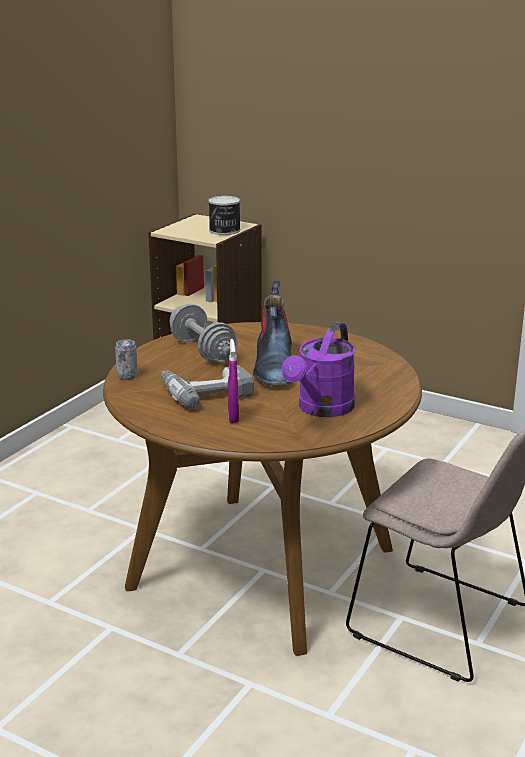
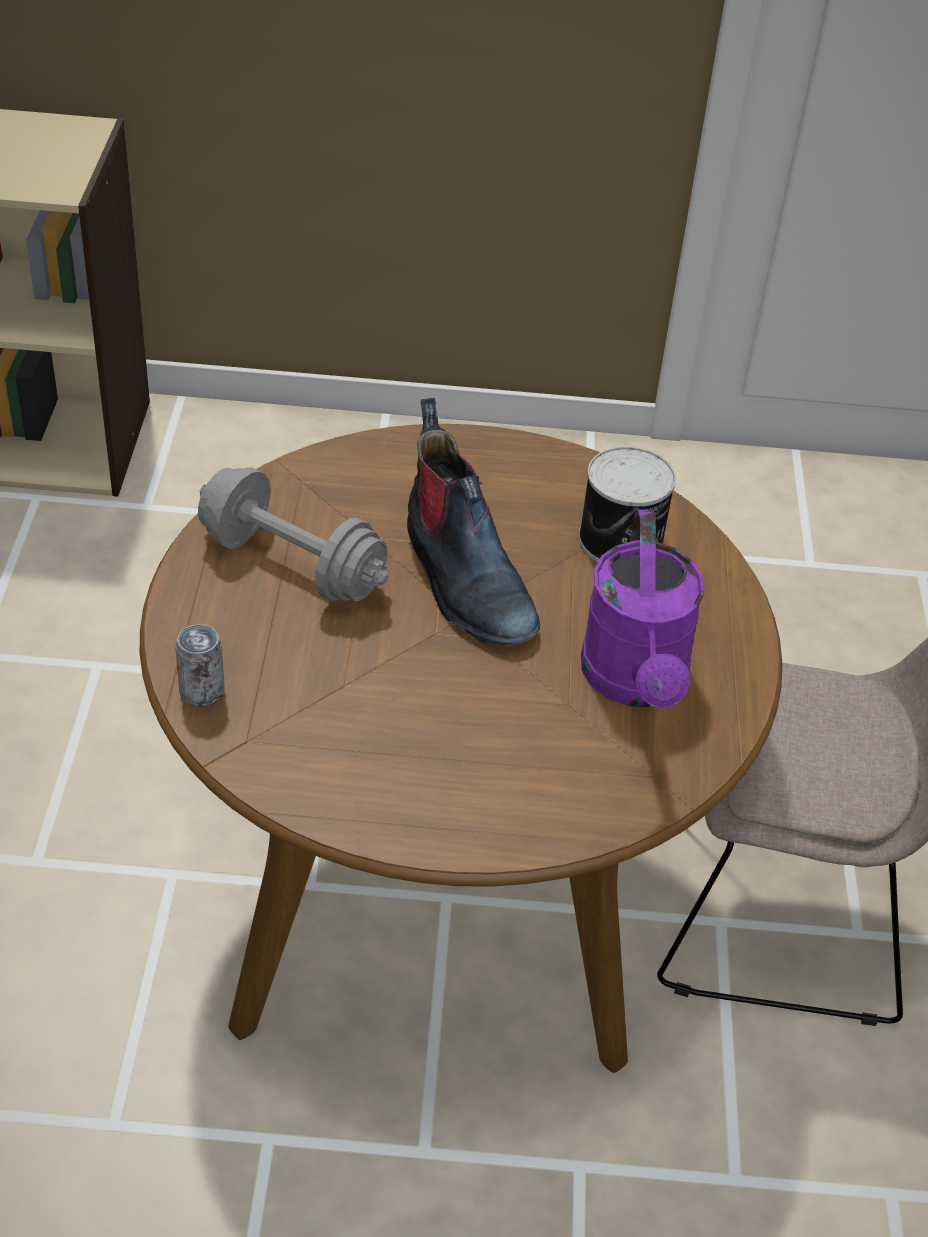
camera: 30 degrees left, 20 degrees up
power drill [161,365,254,409] -> none
can [209,196,240,235] -> can moved to [578,447,676,562]
purple spray bottle [228,339,239,423] -> none

